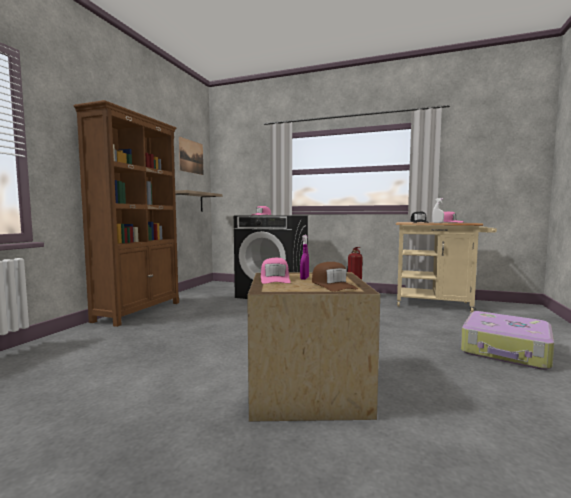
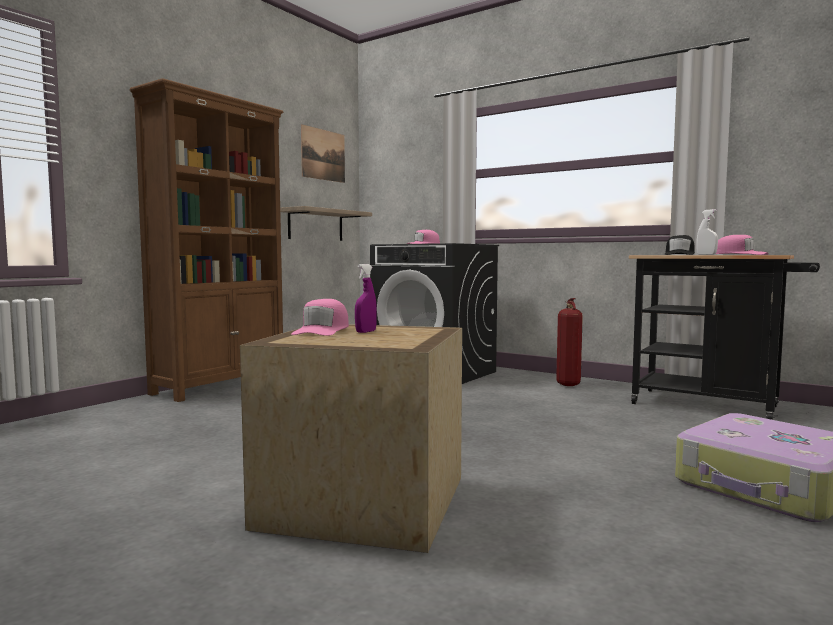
camera: 15 degrees right, 0 degrees up
brown cap [312,262,358,292] -> none
beige cart [396,222,497,313] -> black cart [629,255,820,420]

